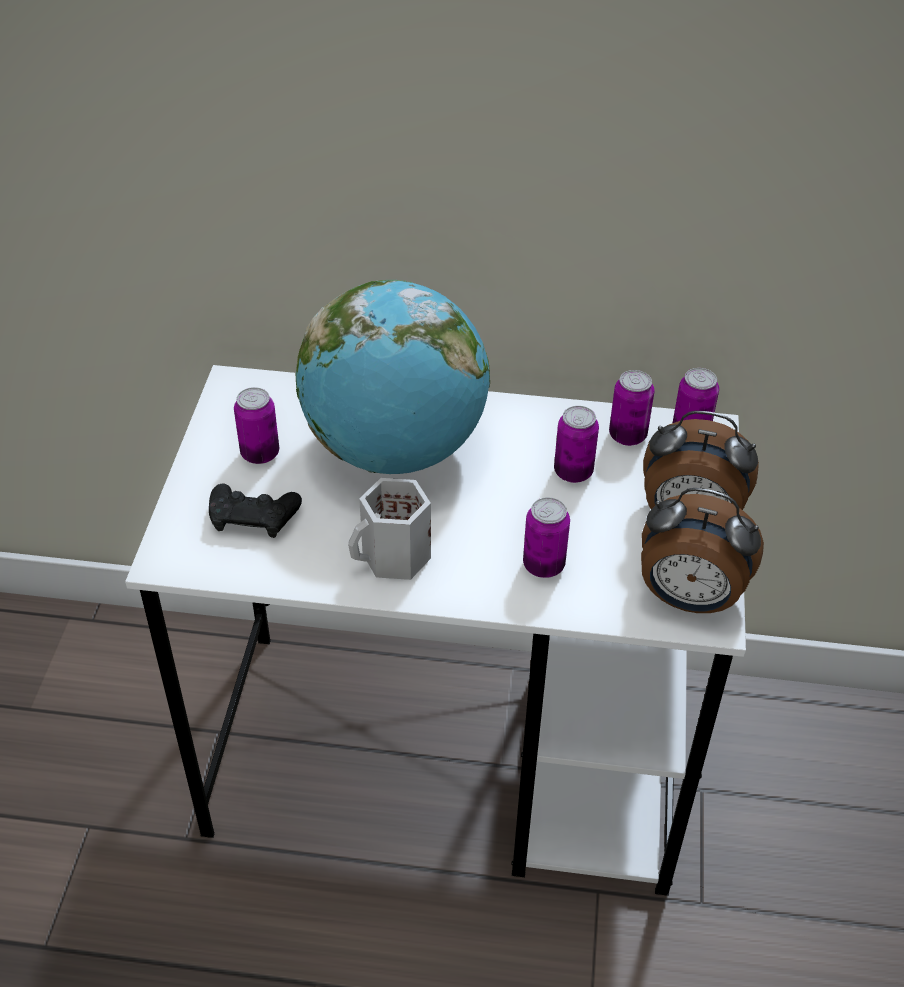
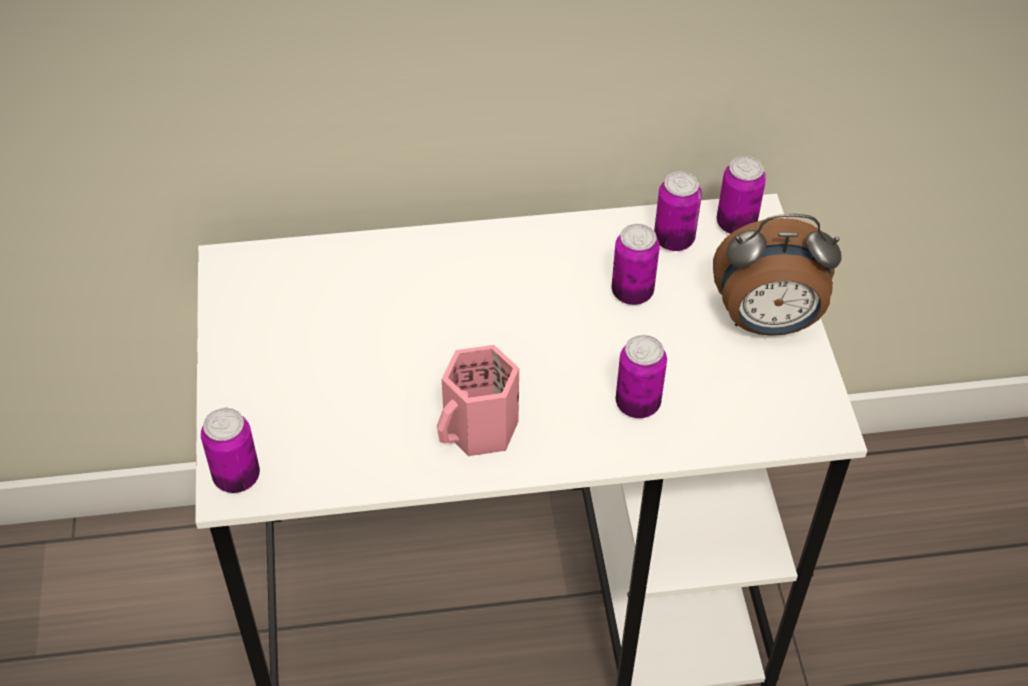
camera: 15 degrees left, 5 degrees up
black game controller [209,484,302,538] -> none
can [234,387,279,464] -> can moved to [201,408,260,493]
globe [295,280,490,474] -> none
white mug [348,478,431,580] -> pink mug [437,345,519,456]
alarm clock [641,488,764,613] -> none

